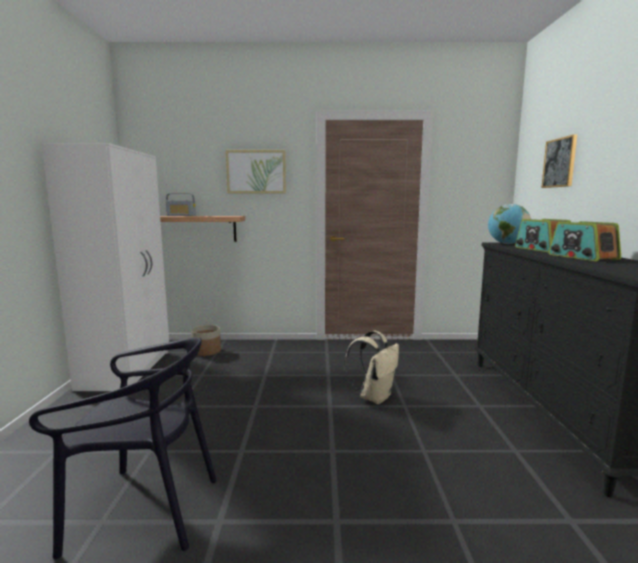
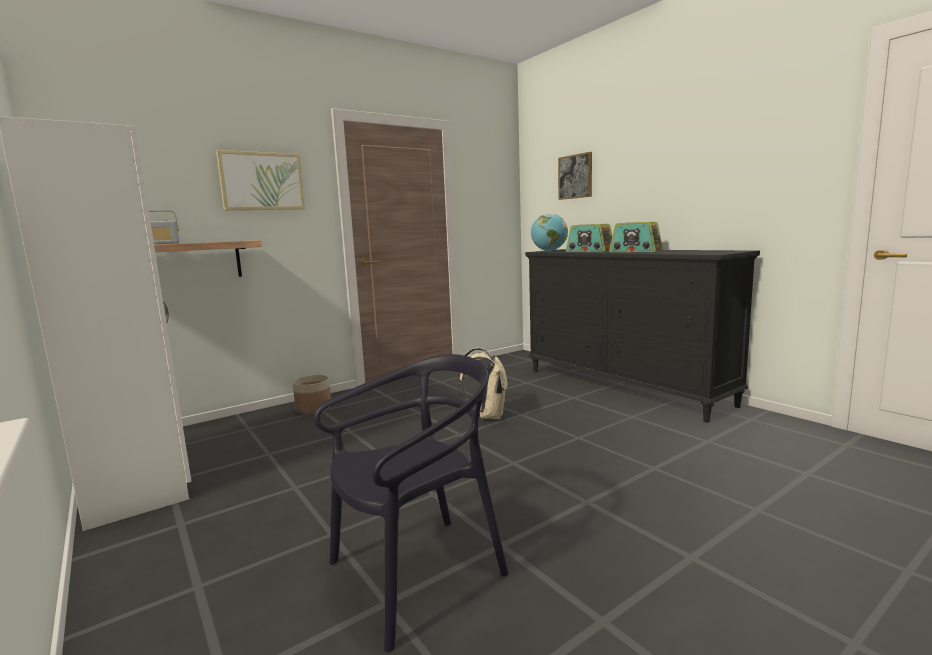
camera: 35 degrees left, 0 degrees up
planter [191,325,221,356] -> planter moved to [292,375,331,414]

